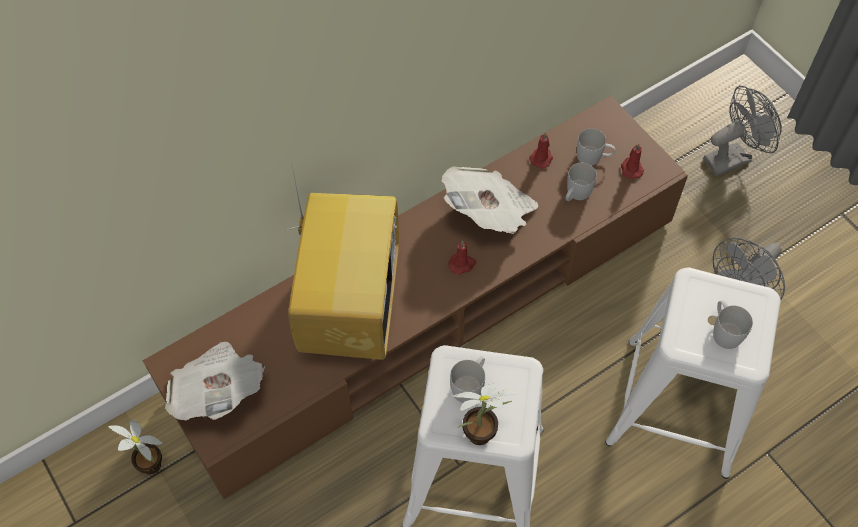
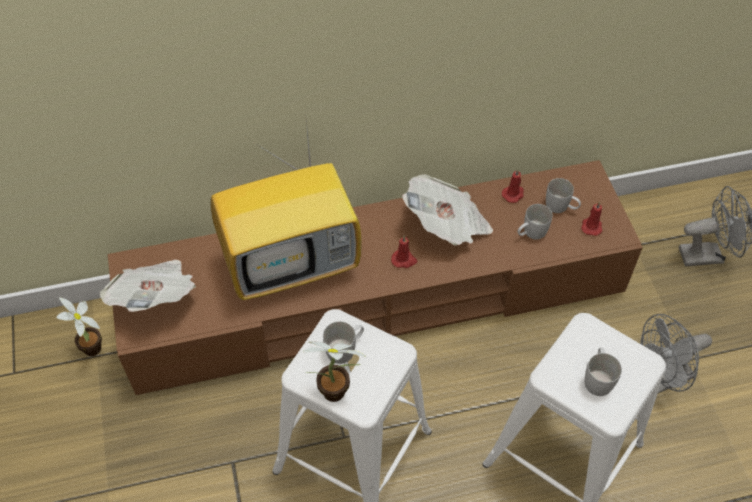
camera: 20 degrees right, 5 degrees down
television [284,162,399,360] -> television turned 45 degrees clockwise [210,110,362,300]

